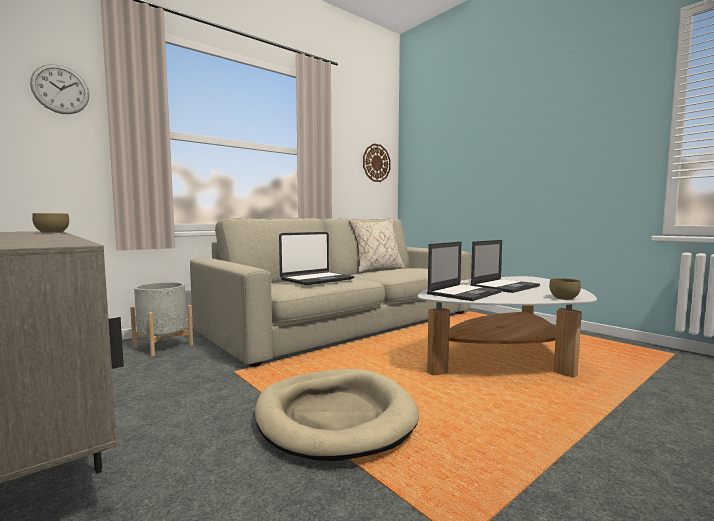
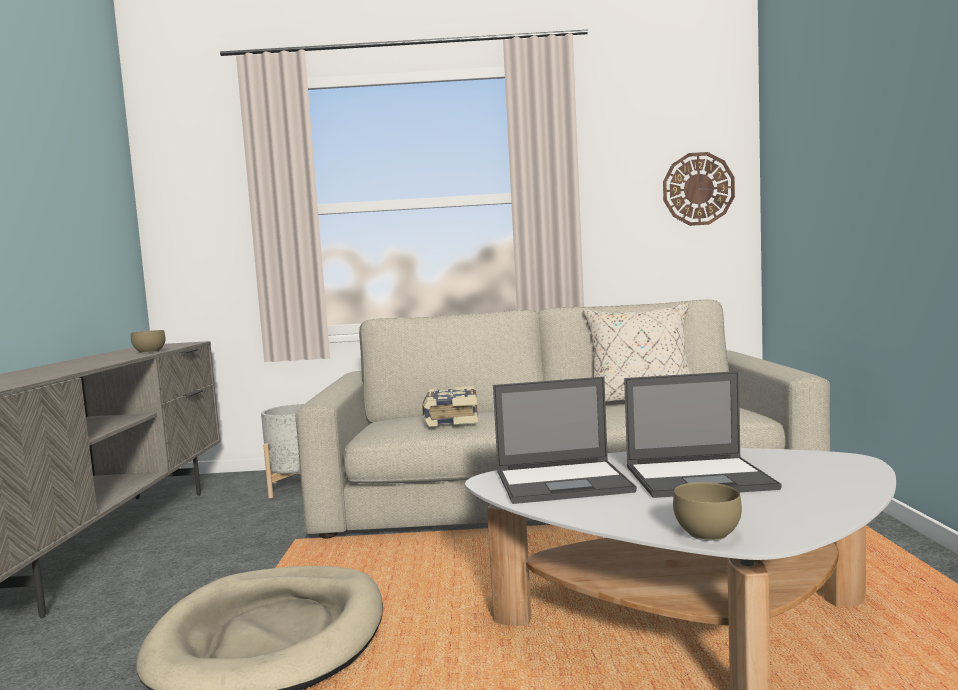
camera: 40 degrees right, 0 degrees up
wall clock [30,64,90,114] -> none
laptop [279,232,355,285] -> book [422,386,478,427]

